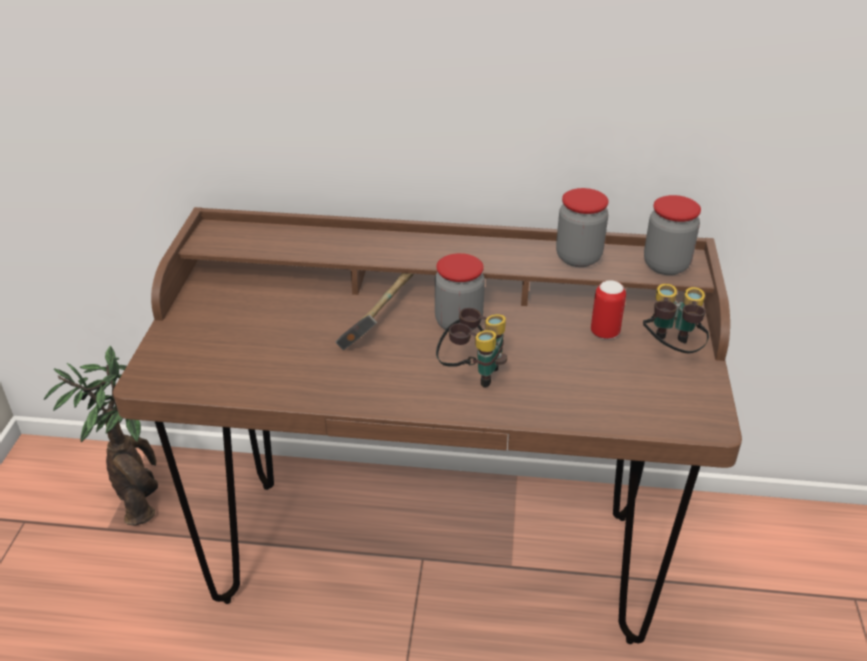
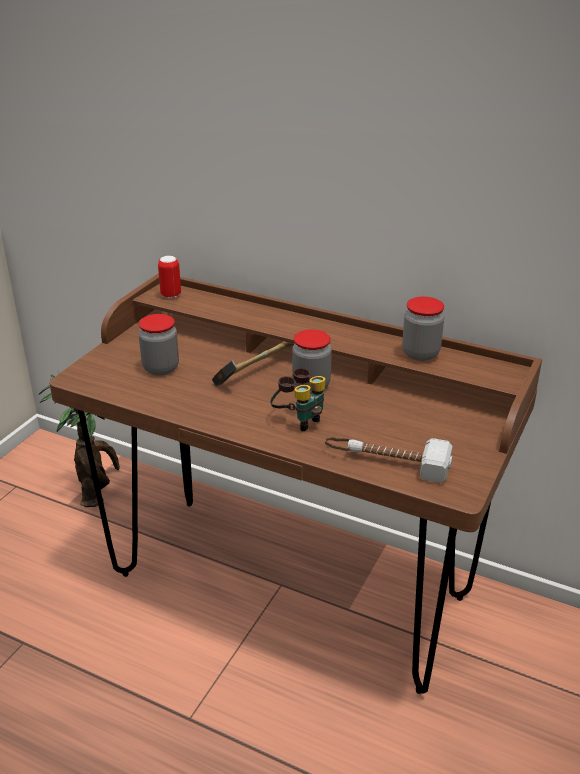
camera: 20 degrees right, 5 degrees down
can [591,280,626,339] -> can moved to [158,256,181,298]
binoculars [643,284,709,353] -> none
jar [644,195,701,275] -> jar moved to [138,314,179,376]
none -> hammer [325,437,452,483]

